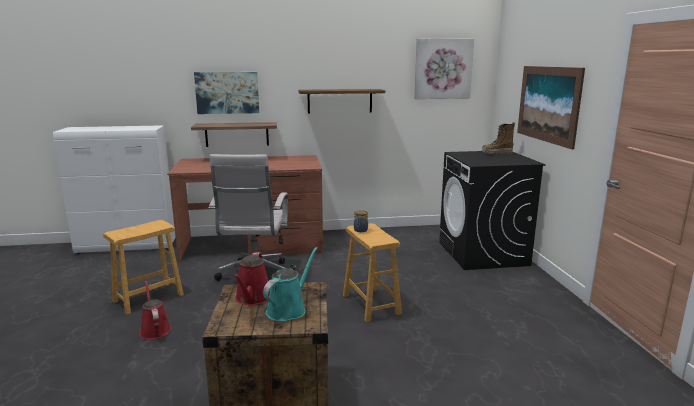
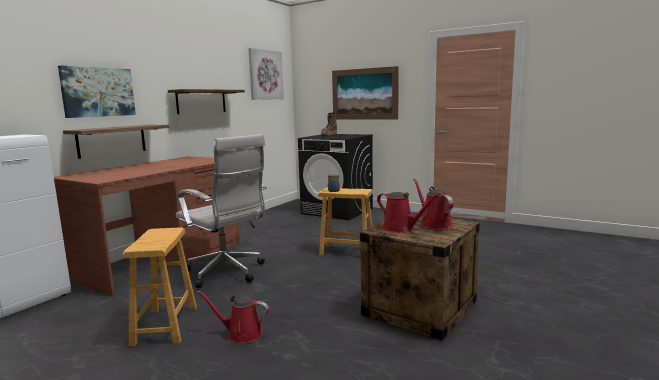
camera: 50 degrees left, 5 degrees down
turquoise watering can [263,247,318,322] -> red watering can [413,178,454,229]

